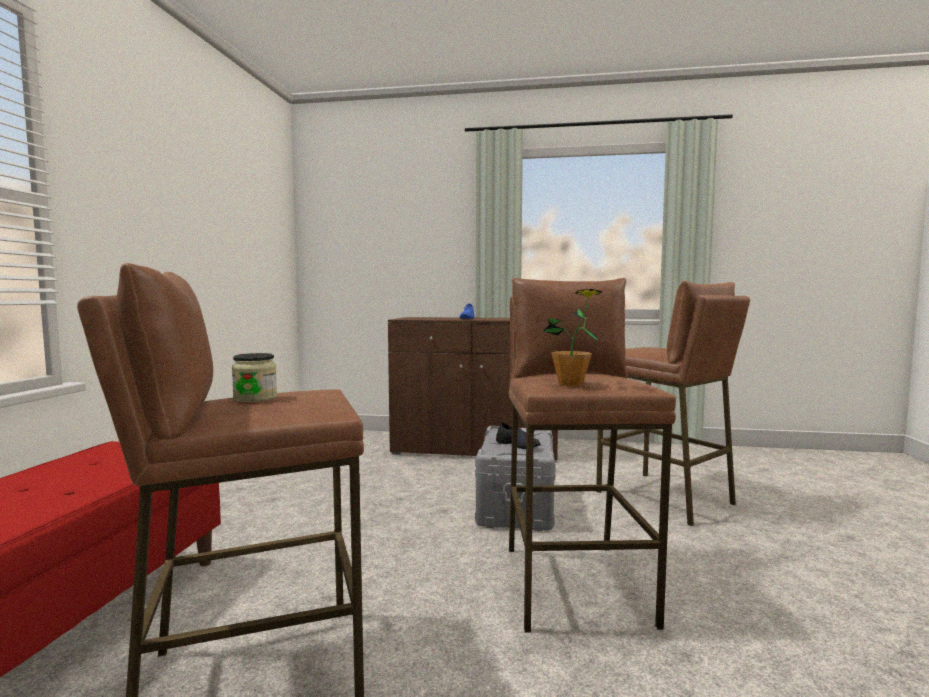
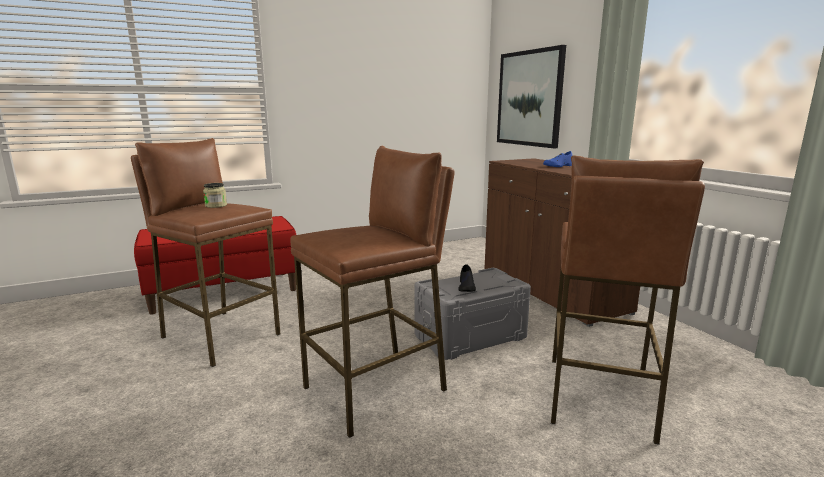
camera: 55 degrees right, 10 degrees up
potted plant [544,289,602,386] -> none
none -> picture [497,45,566,148]

